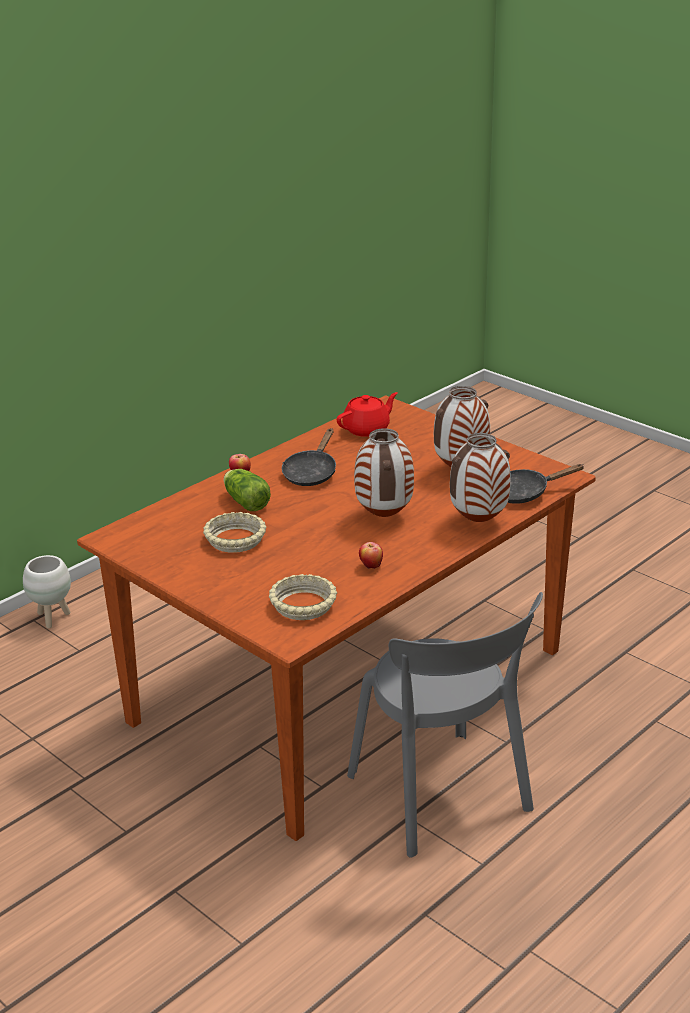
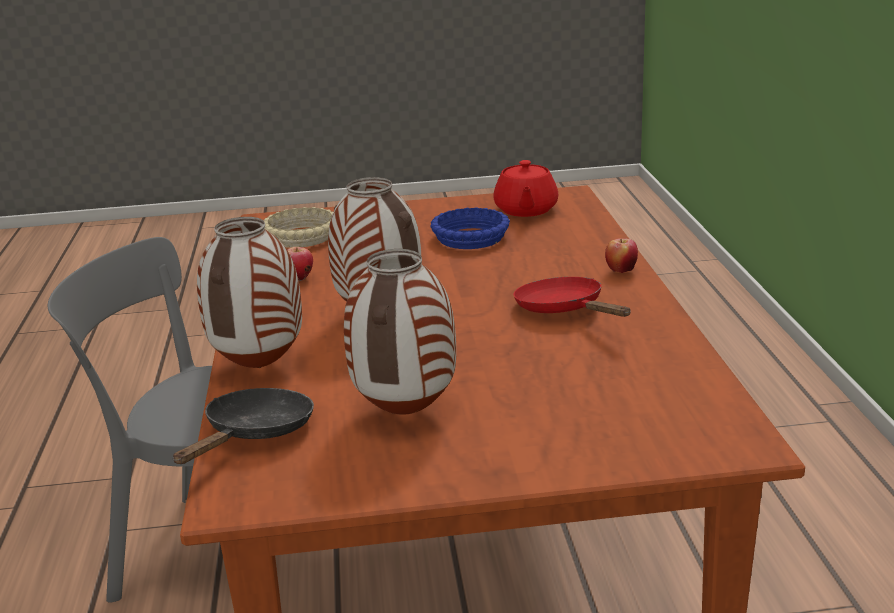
camera: 130 degrees right, 5 degrees down
white planter [23,555,71,629] -> none
beige bowl [203,512,267,553] -> blue bowl [430,207,510,249]
lettuce [224,469,271,511] -> none
black frying pan [282,428,336,486] -> red frying pan [513,277,631,317]
red teapot [337,392,398,437] -> red teapot moved to [493,160,558,217]

